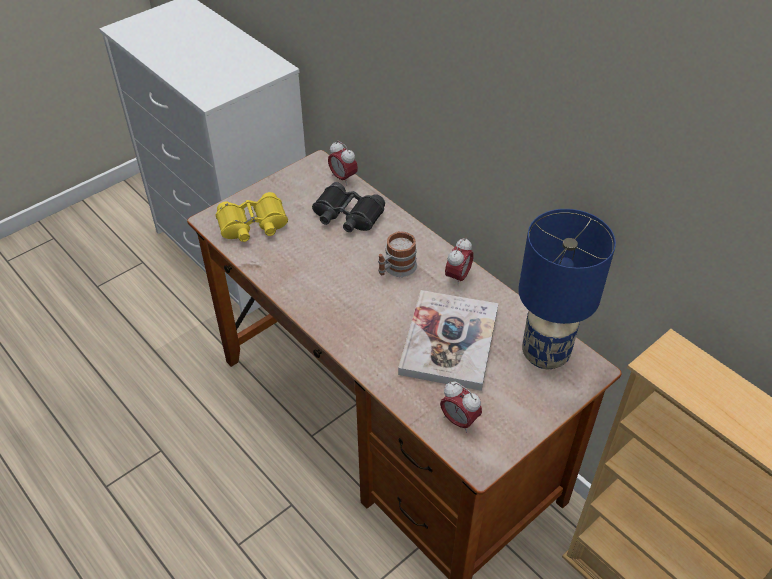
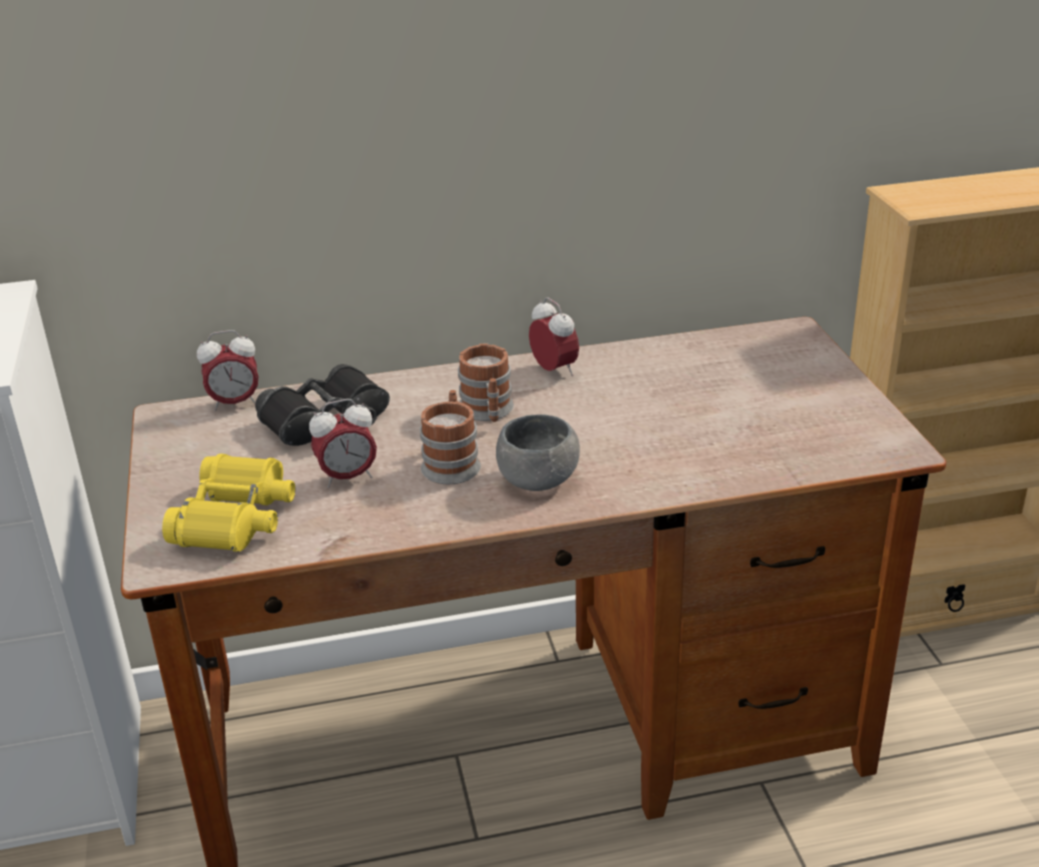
camera: 60 degrees left, 15 degrees down
book [398,290,498,391] -> none
alarm clock [440,381,482,433] -> alarm clock moved to [309,399,377,488]
blue table lamp [518,209,616,369] -> none
none -> mug [420,390,481,484]
none -> grey bowl [496,414,580,491]

